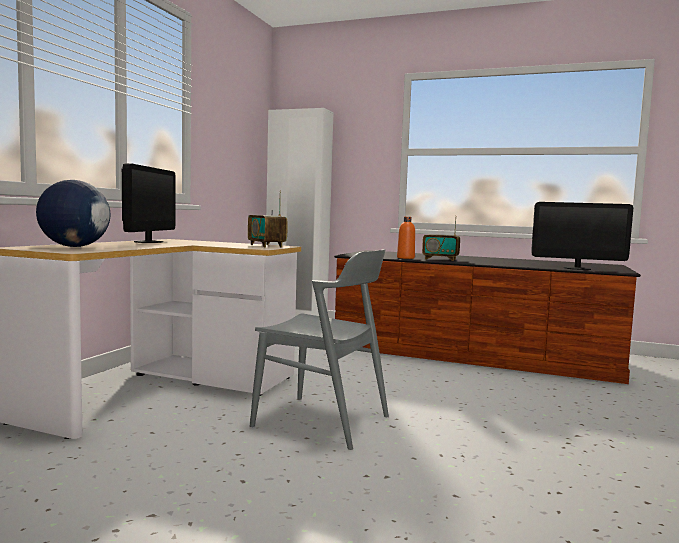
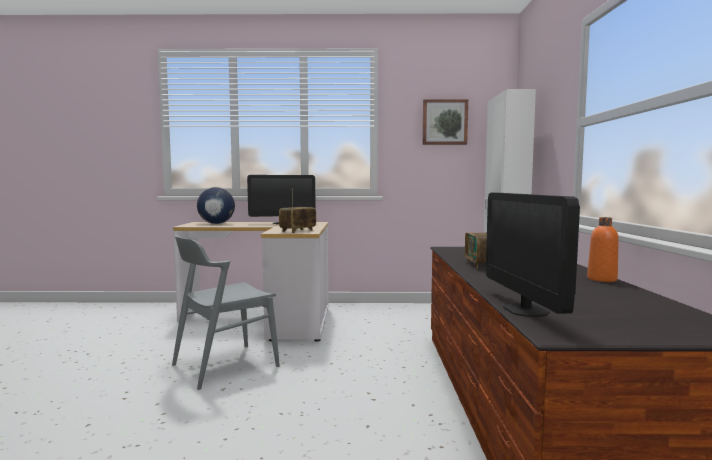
camera: 70 degrees right, 0 degrees up
grey chair [250,249,389,450] -> grey chair turned 45 degrees clockwise [172,235,280,390]
orange bottle [397,217,415,259] -> orange bottle moved to [587,217,619,282]
none -> picture [422,99,468,145]

